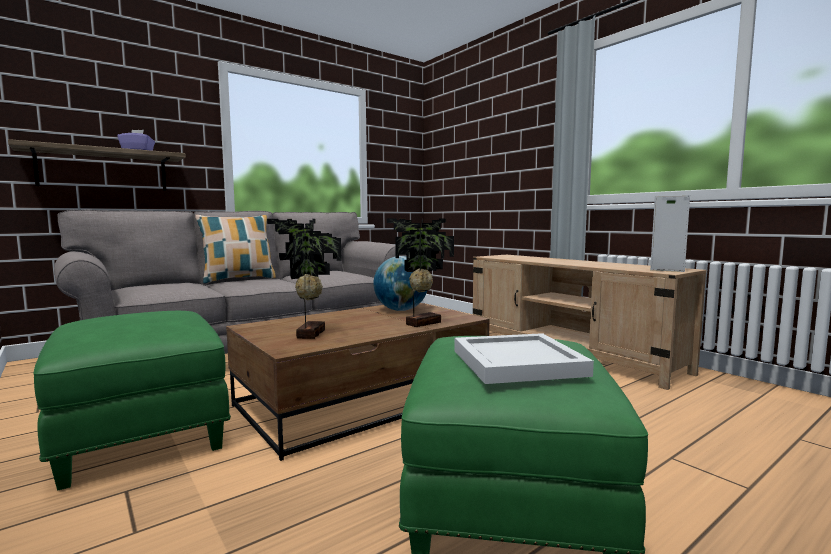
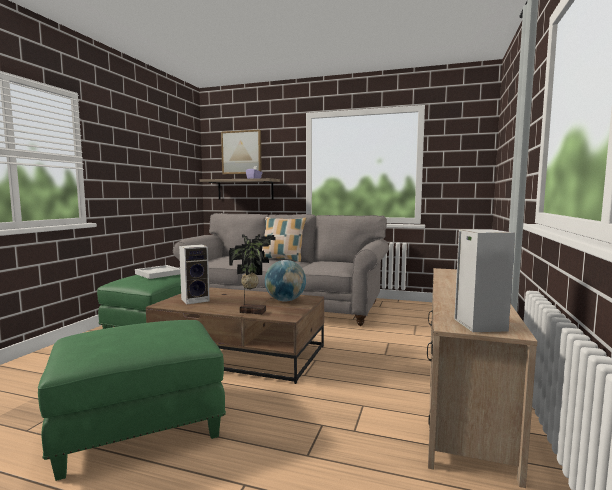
camera: 55 degrees right, 0 degrees up
potted plant [267,219,342,339] -> speaker [179,244,210,304]
white tray [454,333,594,384] -> white tray moved to [135,265,180,279]
none -> picture [221,130,262,174]

